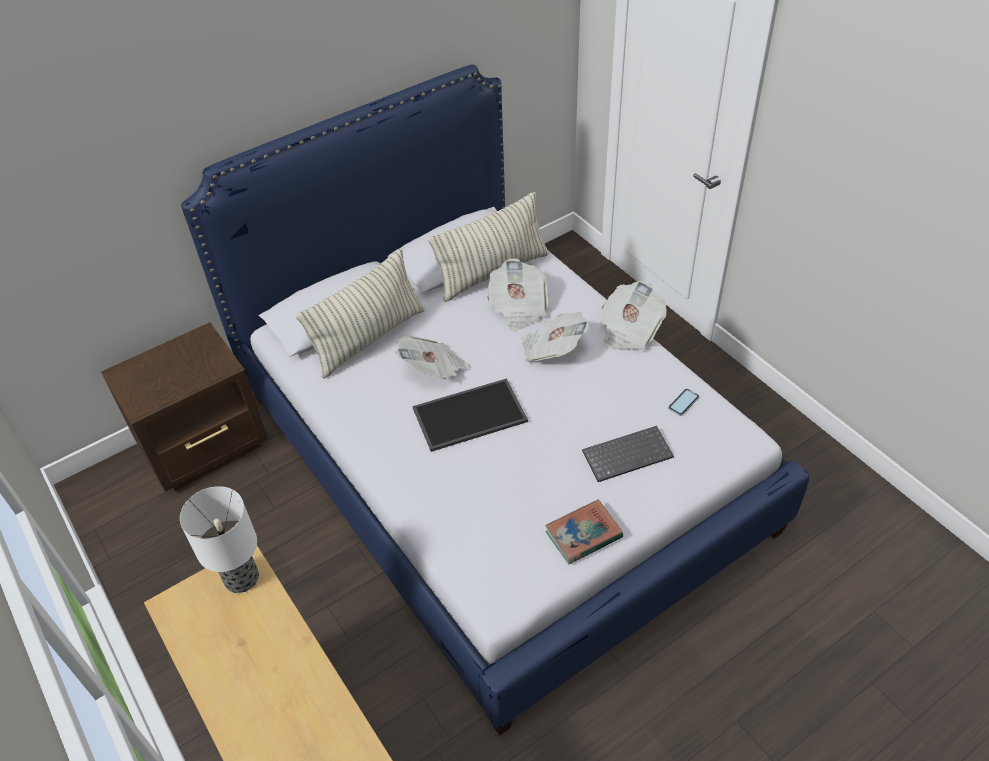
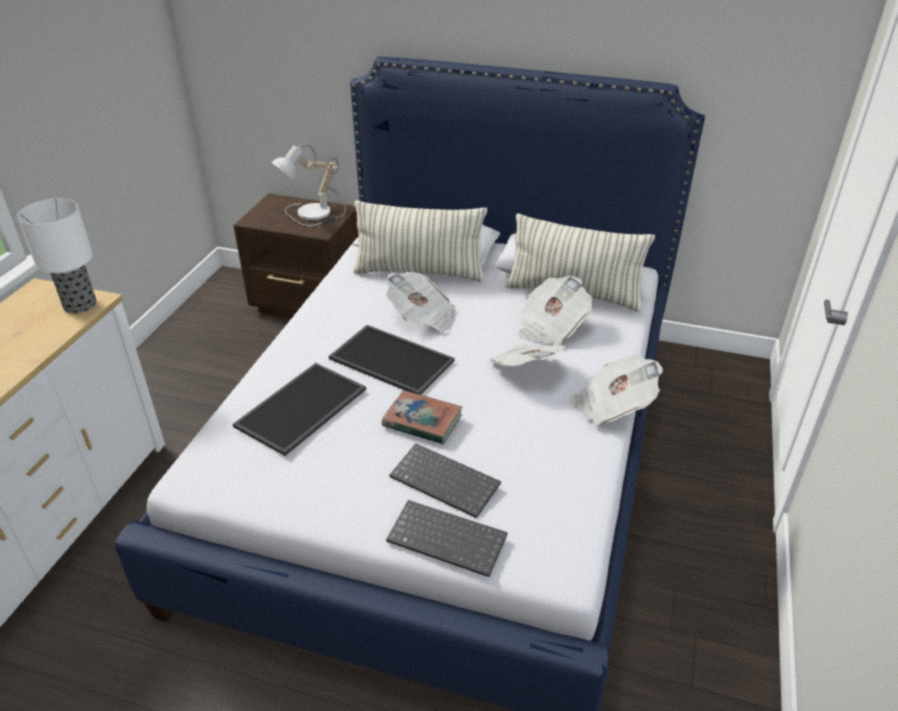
camera: 50 degrees right, 10 degrees down
book [545,499,623,564] -> book moved to [382,390,462,444]
phone [668,389,699,416] -> none
none -> tray [233,363,366,456]
none -> table lamp [271,145,346,227]
none -> keyboard [386,500,508,577]

